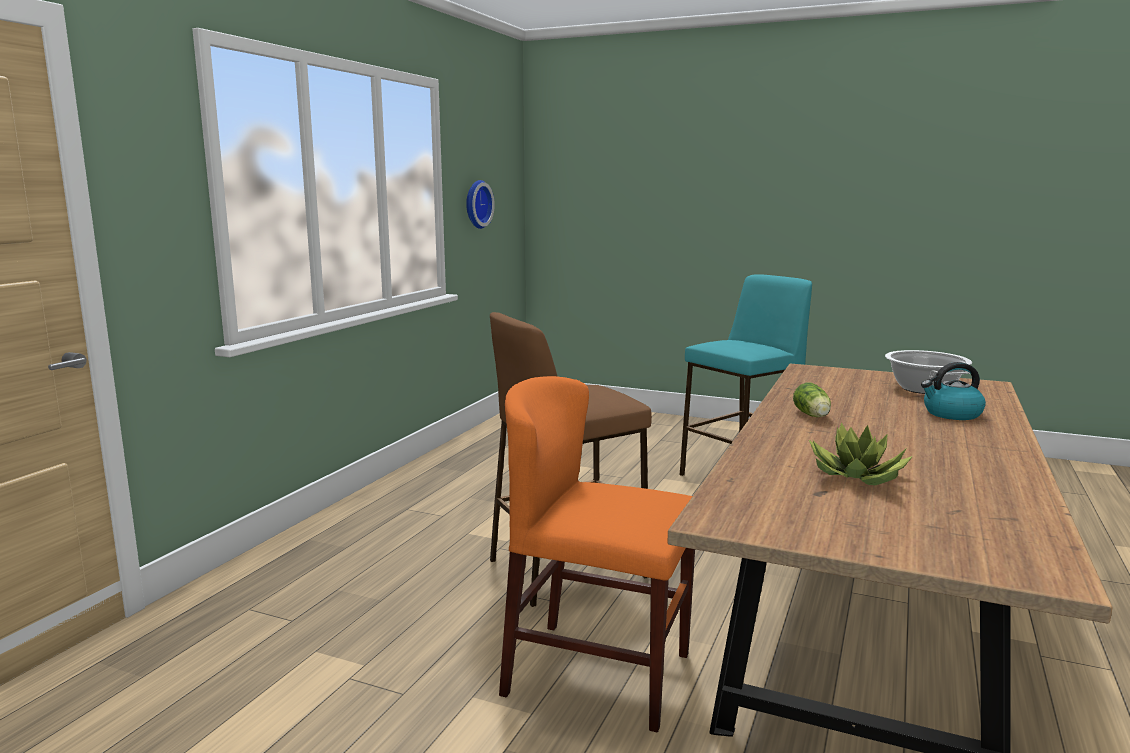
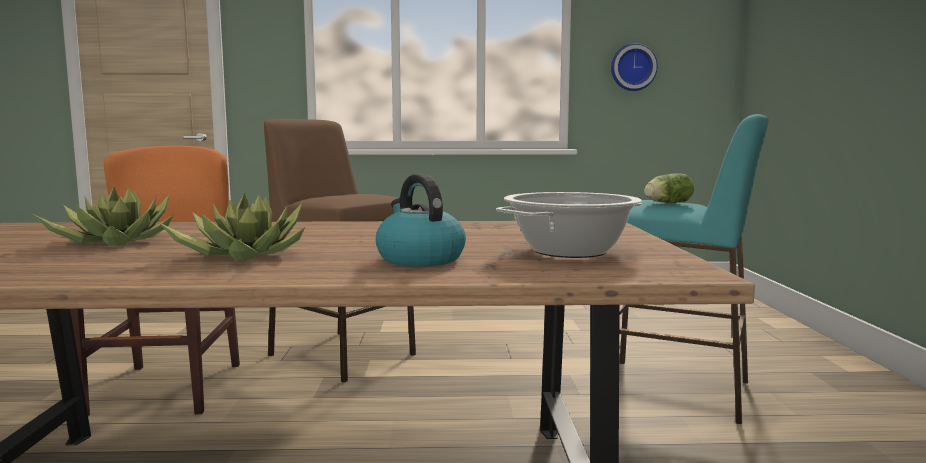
camera: 65 degrees right, 5 degrees down
lettuce [793,383,831,417] -> lettuce moved to [644,173,694,203]
none -> potted plant [160,192,305,261]

